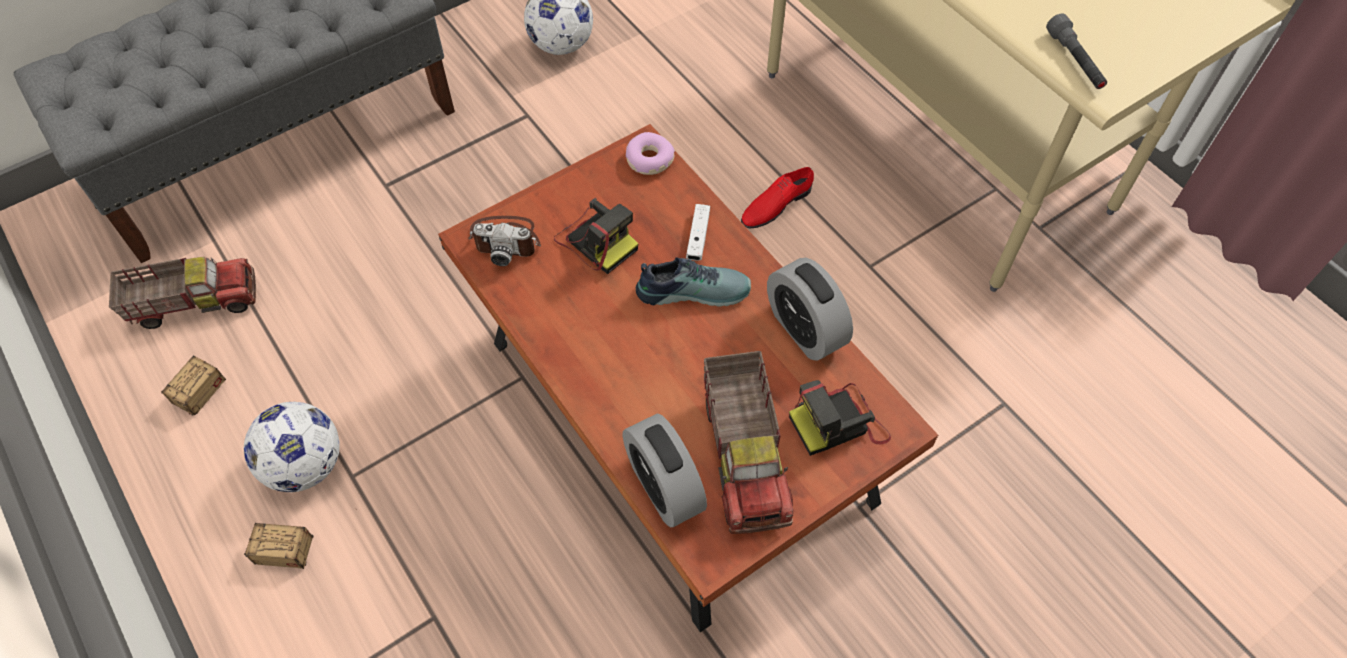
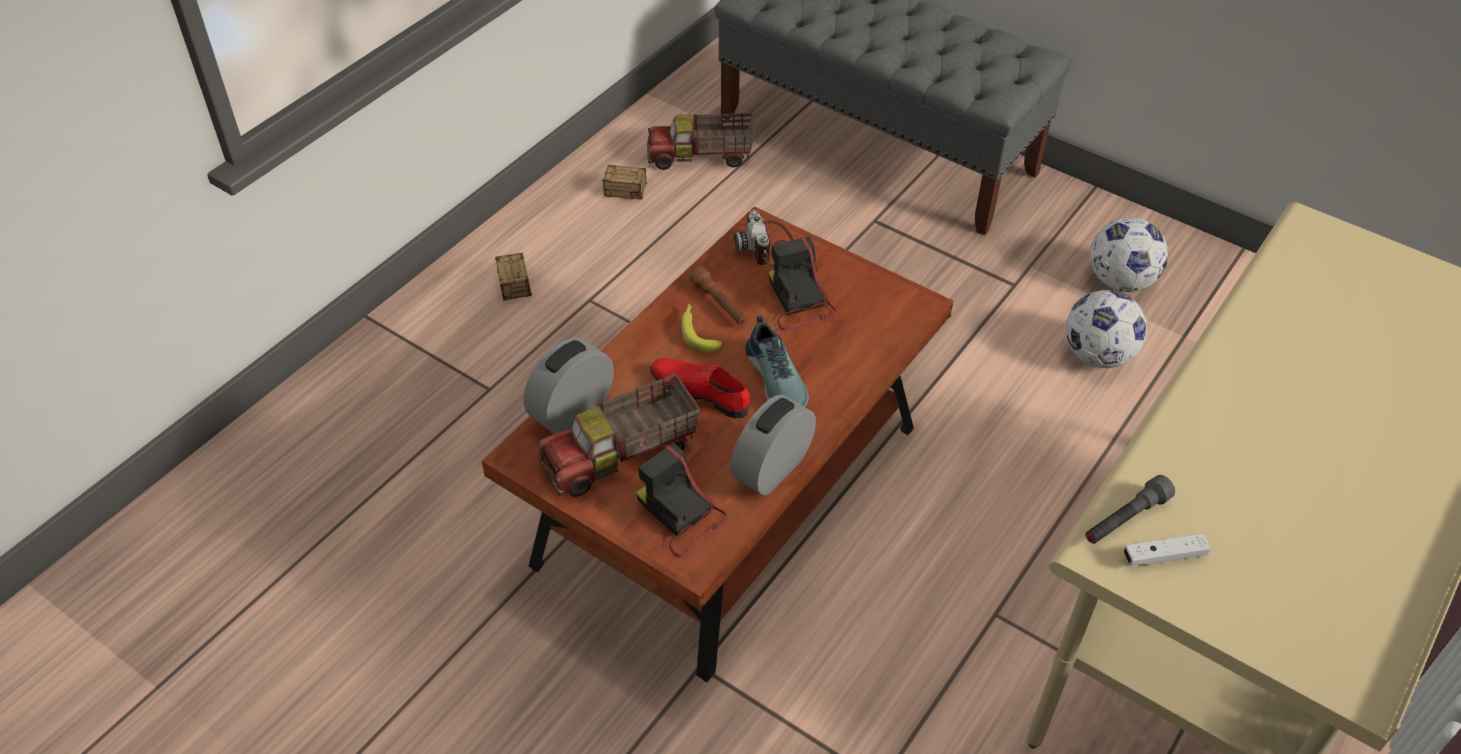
camera: 70 degrees right, 10 degrees down
toy truck [109,257,256,329] -> toy truck turned 120 degrees clockwise [647,113,755,170]
football [244,402,340,492] -> football moved to [1066,290,1147,368]
camera [554,198,638,274] -> camera turned 135 degrees clockwise [769,236,836,331]
donut [626,132,675,175] -> none
white game controller [686,204,710,261] -> white game controller moved to [1124,533,1211,566]
red shoe [741,167,814,229] -> red shoe moved to [650,358,750,418]
none -> banana [681,303,722,352]
none -> brown flashlight [690,266,747,325]

